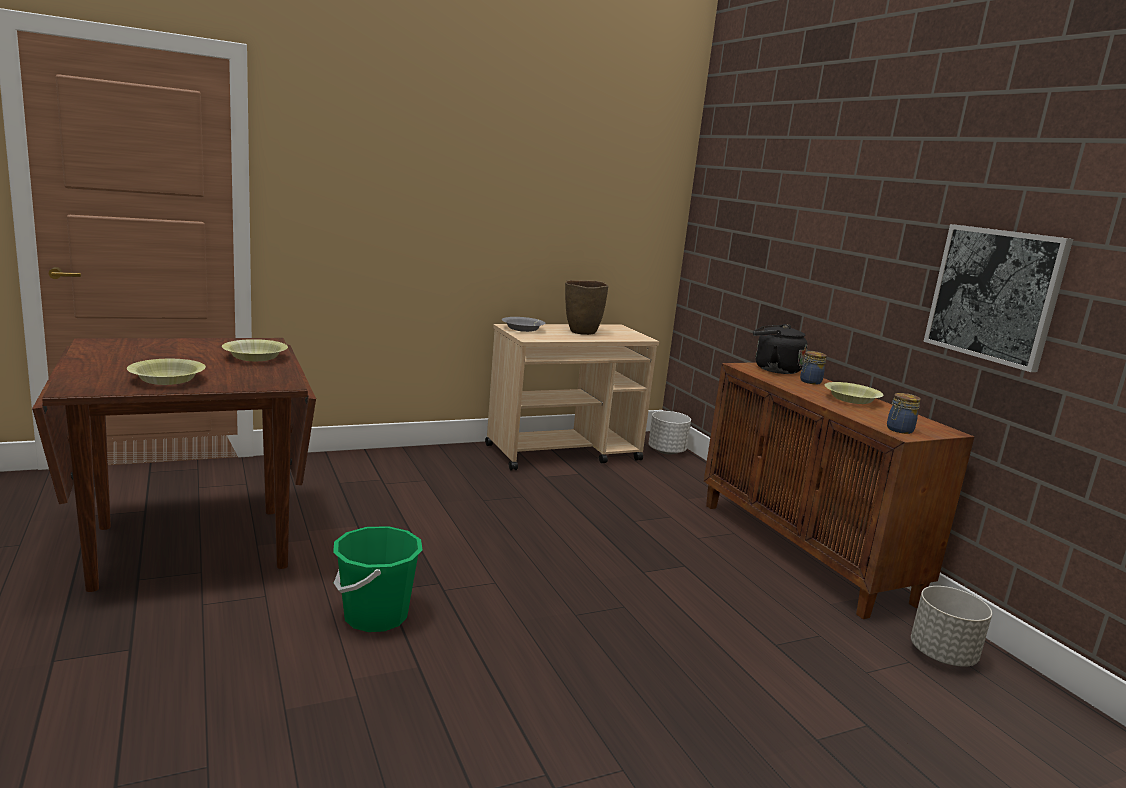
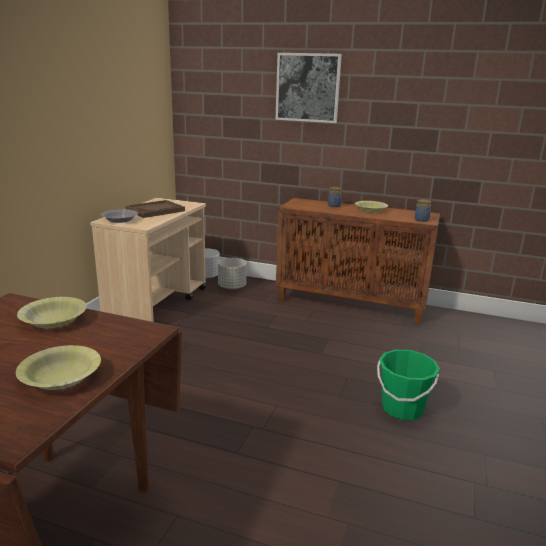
camera: 45 degrees left, 5 degrees up
green bucket [333,526,423,632] -> green bucket moved to [377,350,440,420]
brown vase [565,280,608,335] -> brown tray [126,200,185,218]
black kettle [753,324,808,374] -> none
grey planter [911,586,992,667] -> grey planter moved to [218,258,247,290]
picture [923,224,1073,372] -> picture moved to [276,53,342,123]

